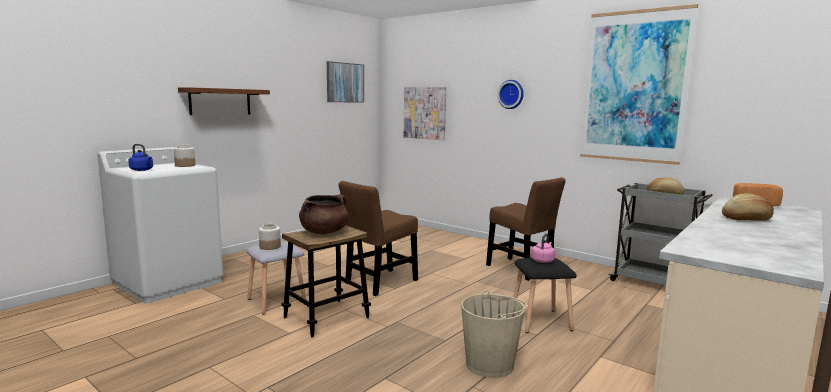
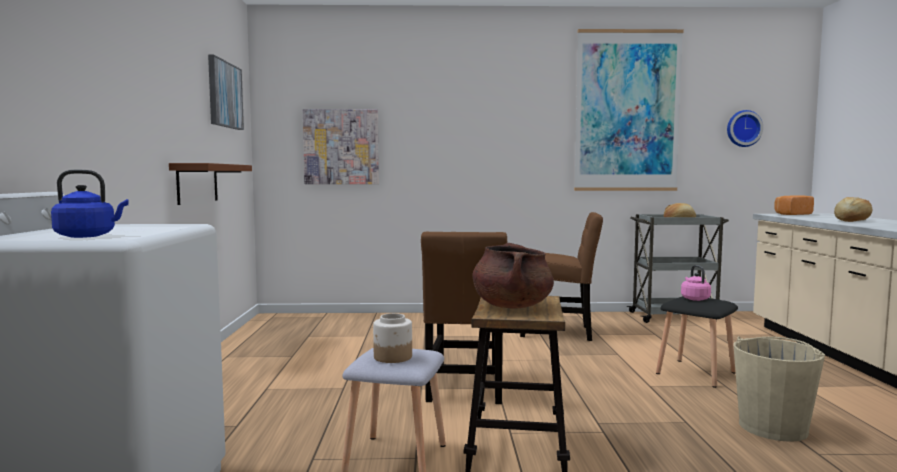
camera: 40 degrees left, 5 degrees down
jar [174,145,195,167] -> none
brown shelf [178,87,270,115] -> brown shelf moved to [169,163,252,205]
wall clock [498,80,524,109] -> wall clock moved to [727,110,763,147]

